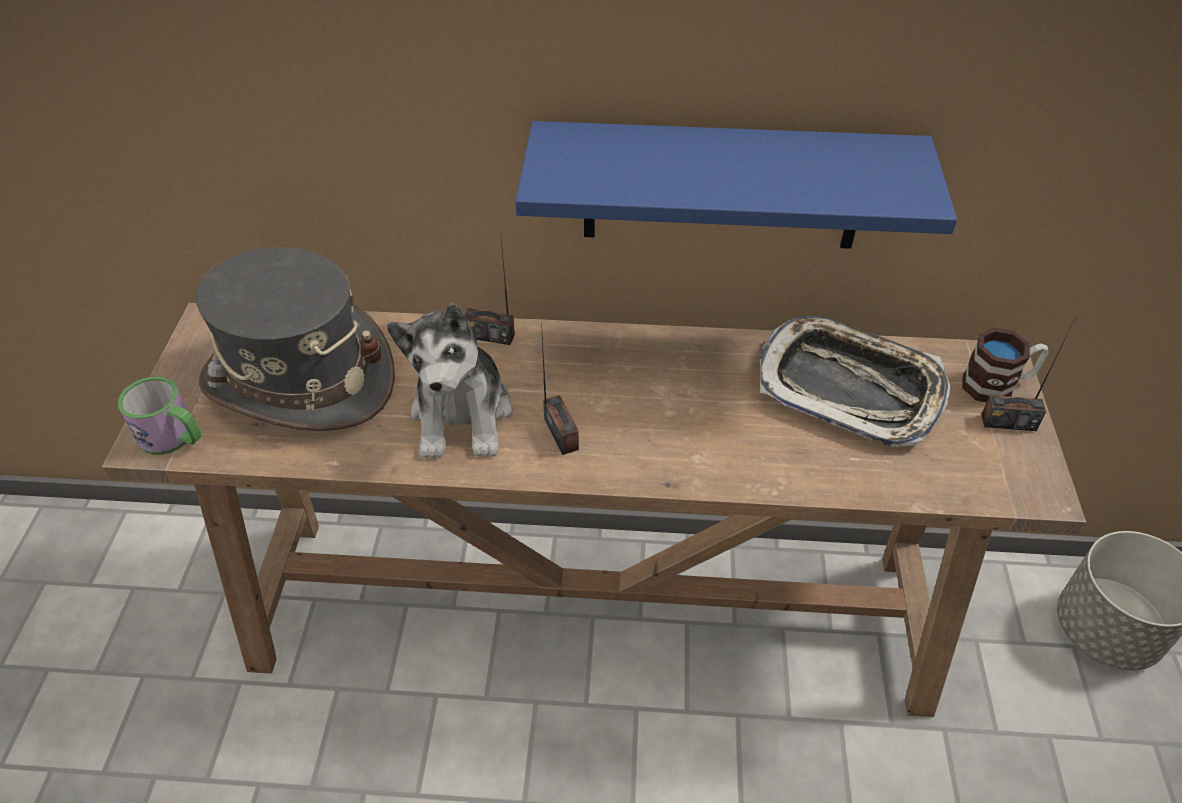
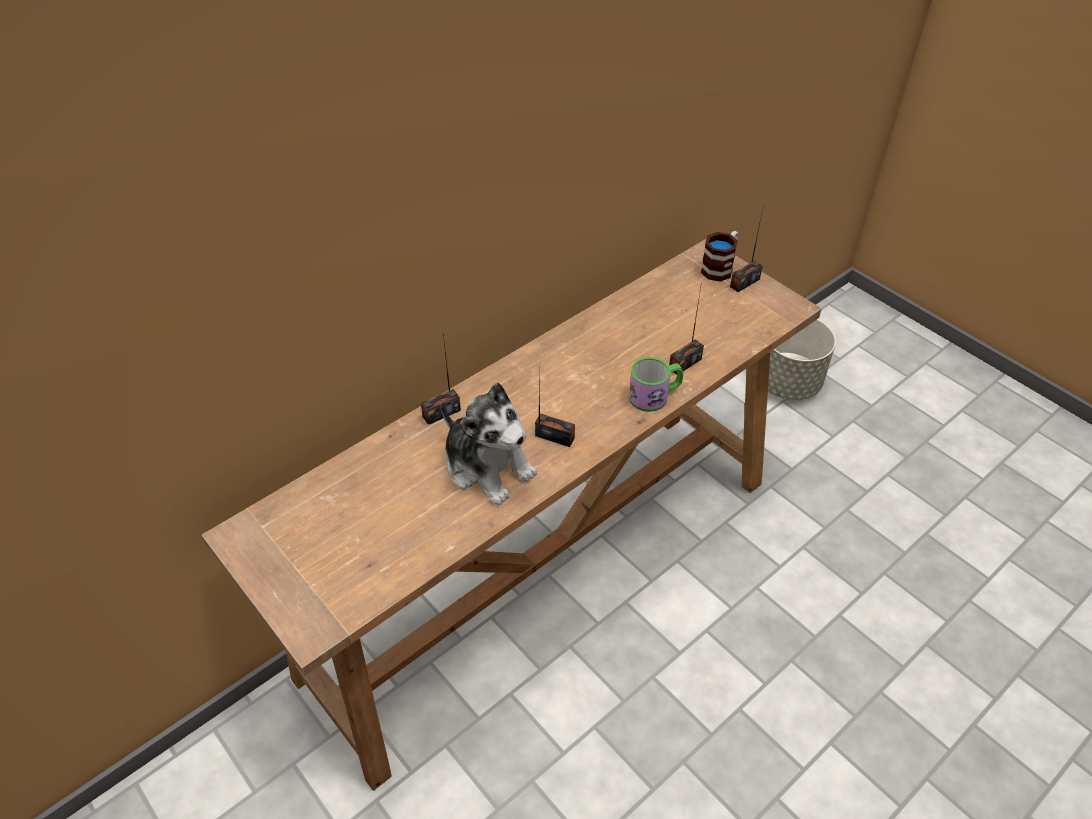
camera: 45 degrees left, 0 degrees up
mug [118,377,202,455] -> mug moved to [629,357,683,412]
grey hat [196,247,395,431] -> none
blue shelf [515,121,957,249] -> none
tray [760,316,950,447] -> none
none -> radio [669,287,704,375]

